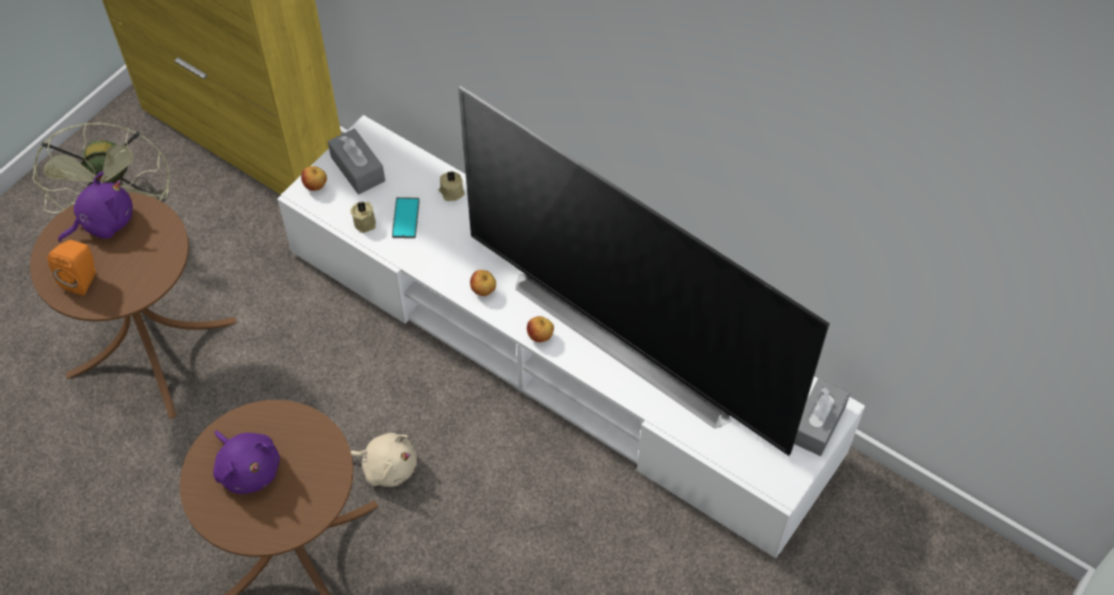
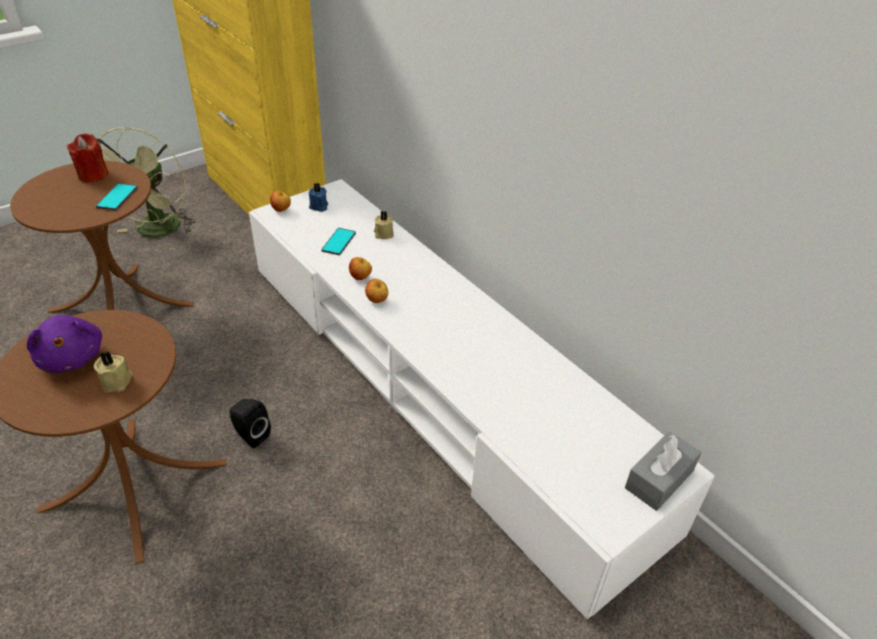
camera: 15 degrees right, 15 degrees down
orange speaker [48,240,96,296] -> none
purple plush toy [58,171,133,242] -> red candle [67,133,109,182]
grey tissue box [328,128,385,195] -> blue candle [309,183,328,212]
beige plush toy [350,433,417,487] -> black speaker [229,399,271,448]
beige candle [351,202,376,233] -> beige candle moved to [94,351,133,392]
television [458,86,830,456] -> none
apple [527,316,554,342] -> apple moved to [349,257,372,280]
none -> phone [96,183,138,211]

